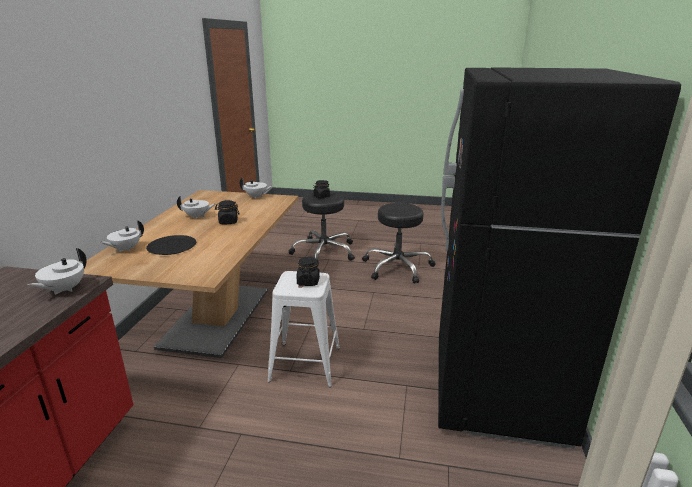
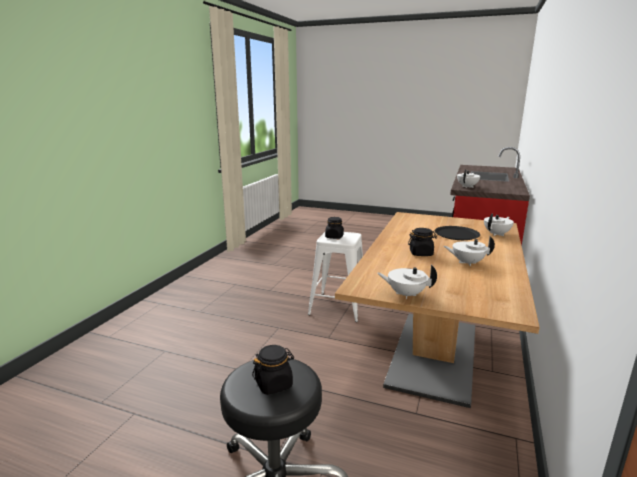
camera: 170 degrees left, 5 degrees down
black stool [362,203,436,283] -> none
black fridge [438,67,681,449] -> none

